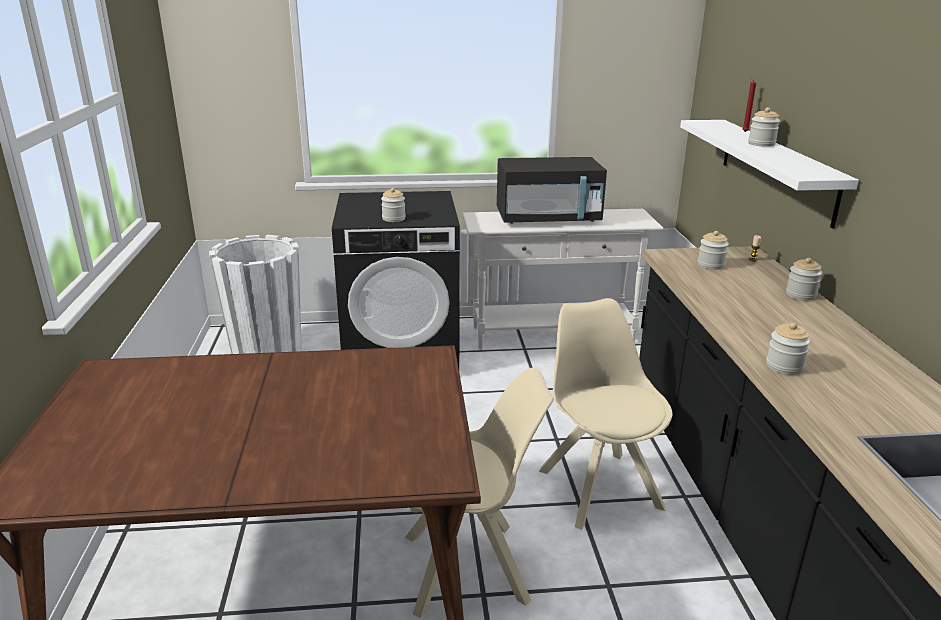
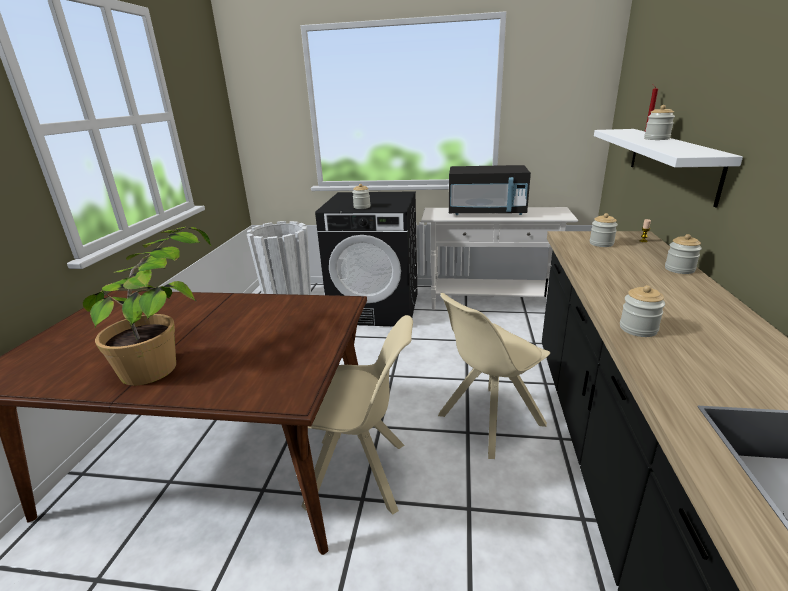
camera: 15 degrees right, 0 degrees up
beige chair [539,298,672,530] -> beige chair turned 120 degrees counterclockwise [438,293,550,459]
none -> potted plant [83,227,211,386]

